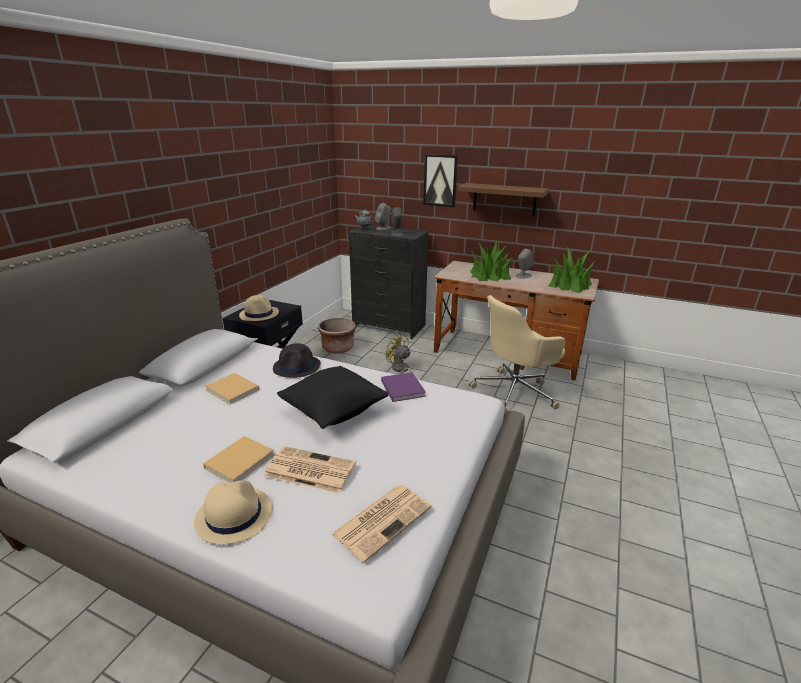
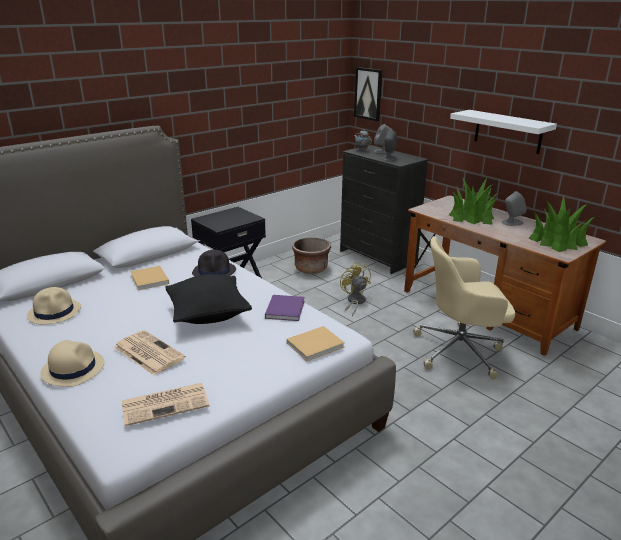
camera: 25 degrees right, 0 degrees up
beige book [203,436,275,483] -> beige book moved to [287,326,345,361]
beige hat [239,295,279,321] -> beige hat moved to [27,287,81,324]
picture [423,154,458,207] -> picture moved to [354,67,382,121]
brown shelf [458,183,549,216] -> white shelf [450,110,557,154]

